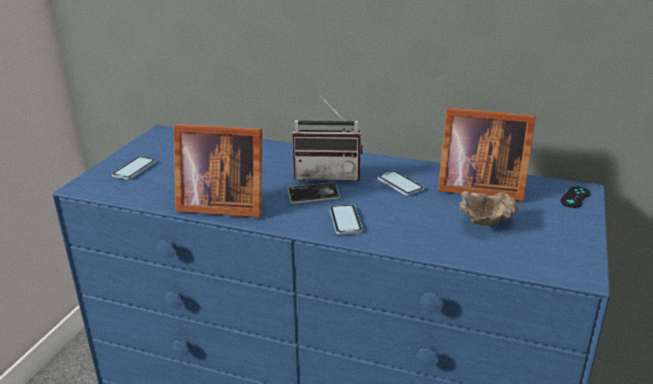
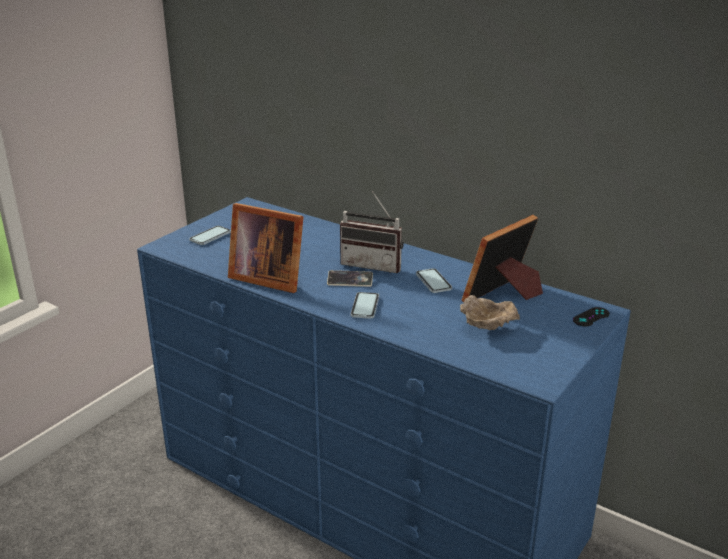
camera: 15 degrees right, 0 degrees up
picture frame [438,108,536,201] -> picture frame turned 105 degrees clockwise [462,215,543,302]

